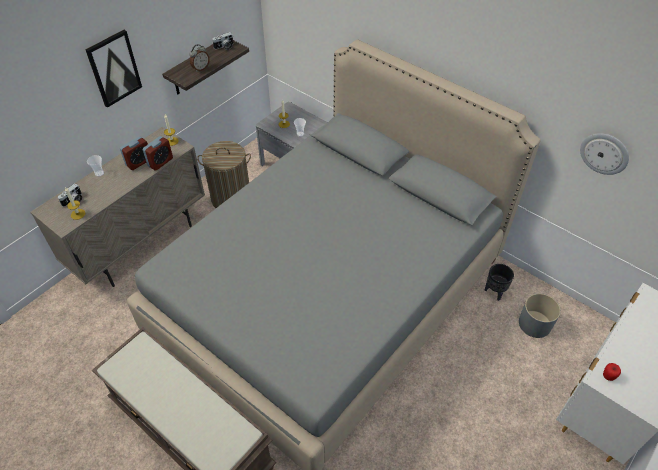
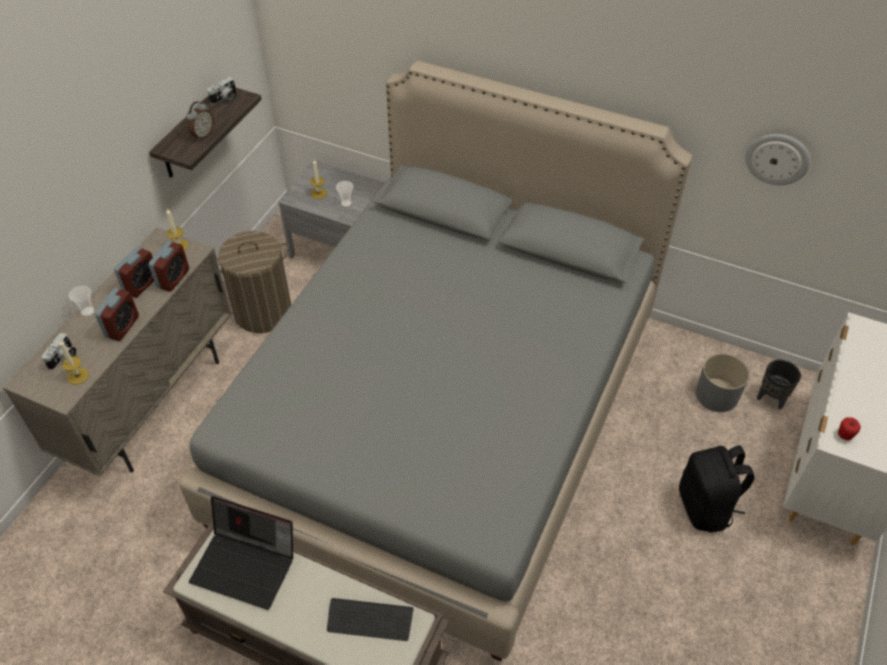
camera: 15 degrees left, 0 degrees up
picture [85,30,142,108] -> none
black planter [484,264,514,301] -> black planter moved to [757,360,801,410]
none -> alarm clock [95,288,139,341]
none -> laptop [189,496,293,610]
none -> keyboard [327,598,414,641]
none -> black backpack [679,445,755,533]

